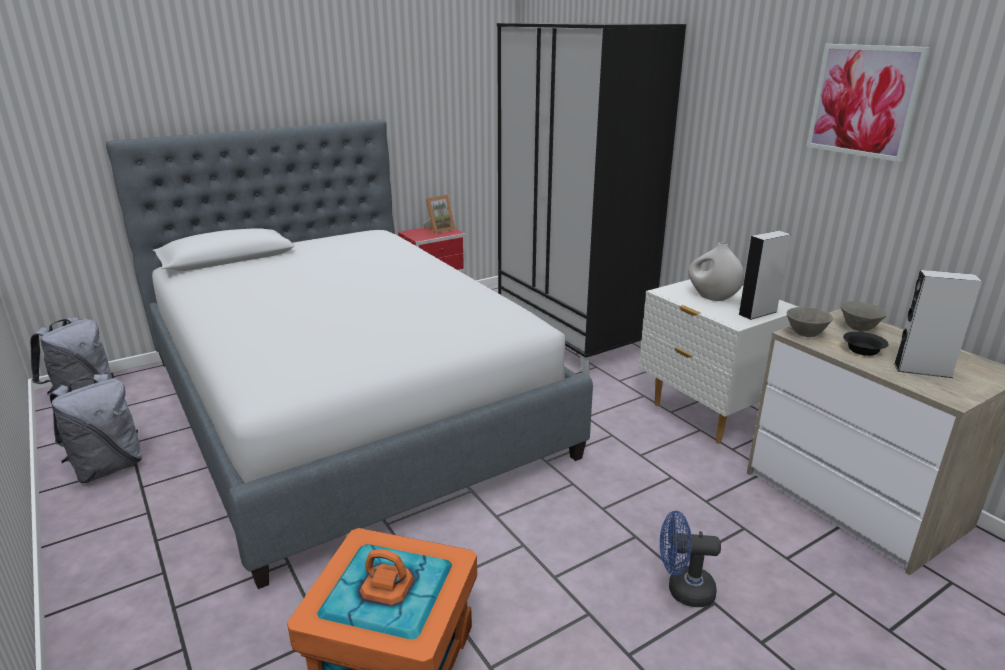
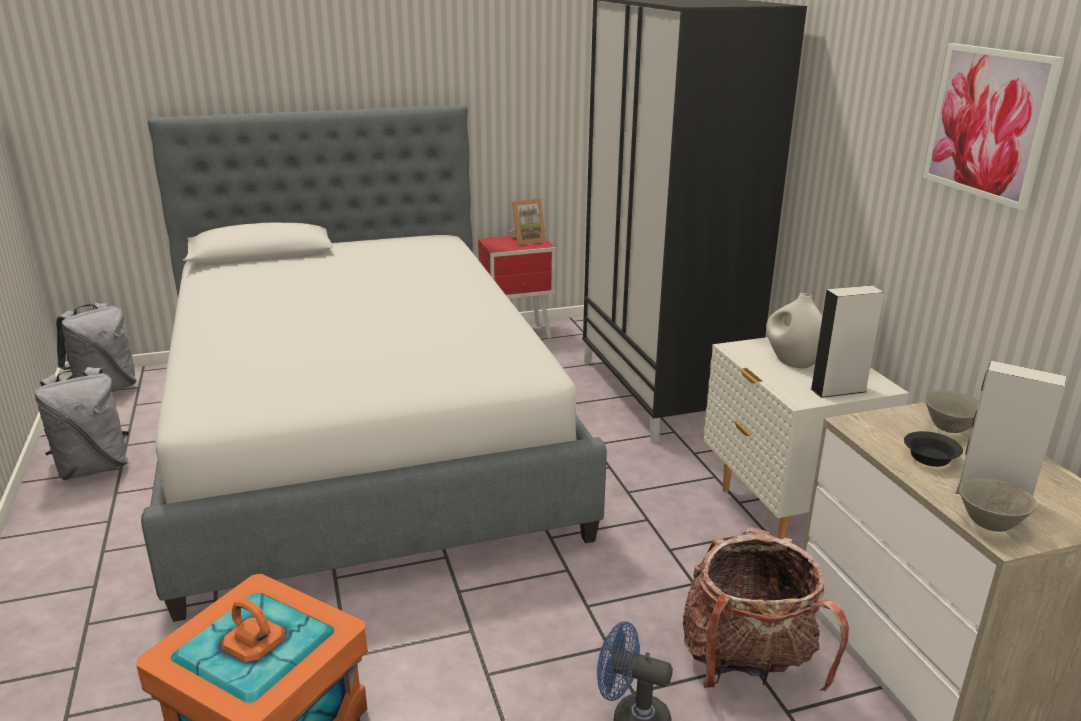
camera: 15 degrees right, 0 degrees up
grey bowl [787,307,833,337] -> grey bowl moved to [960,478,1036,532]
none -> backpack [683,527,849,691]

